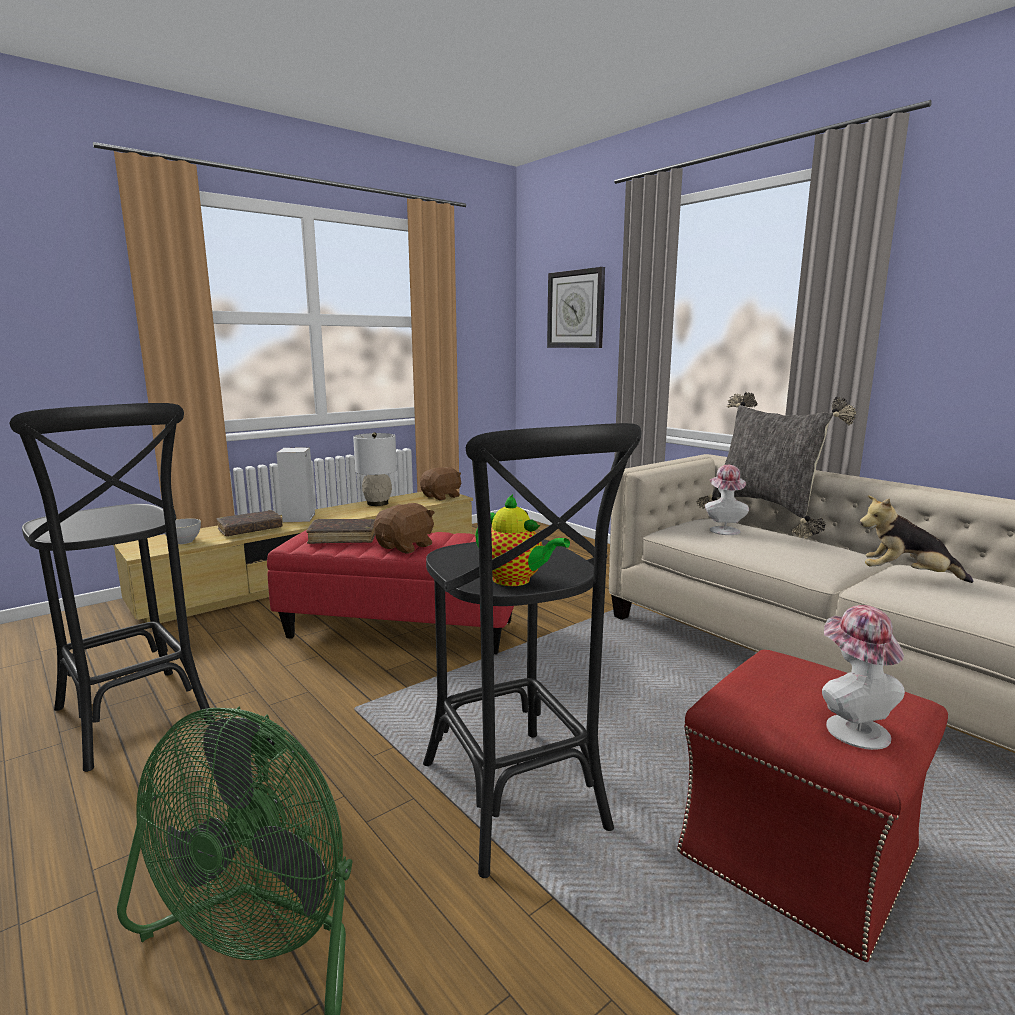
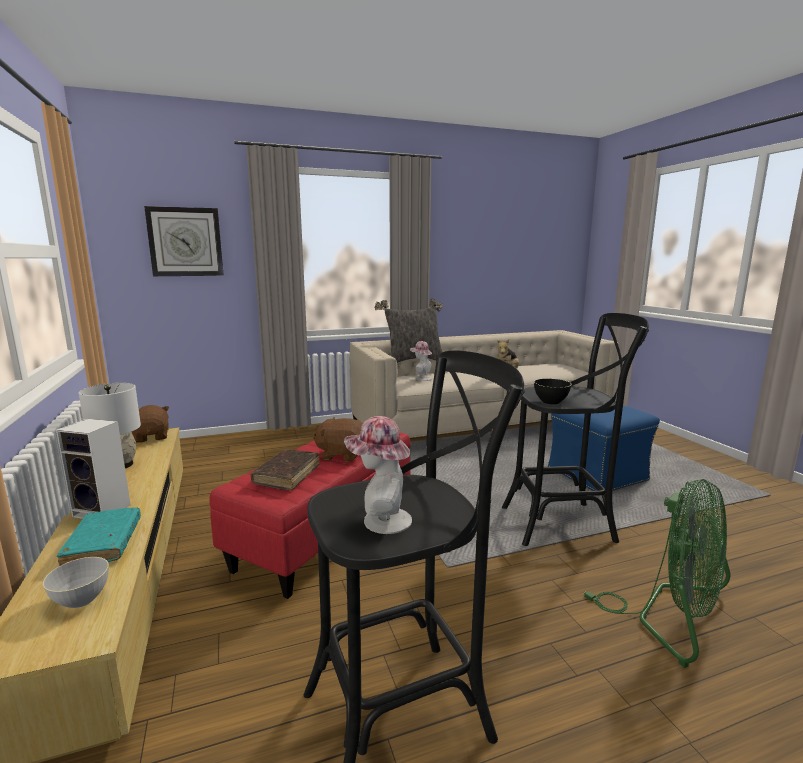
camera: 70 degrees left, 0 degrees up
brown book [216,510,283,536] -> turquoise book [57,508,141,566]
brown plush toy [373,503,435,553] -> brown plush toy turned 45 degrees counterclockwise [313,417,363,462]
teapot [475,494,570,586] -> none
red ottoman [677,650,948,962] -> blue ottoman [548,405,660,491]
hat [822,605,905,750] -> hat moved to [344,416,412,534]
none -> black bowl [534,379,572,405]

